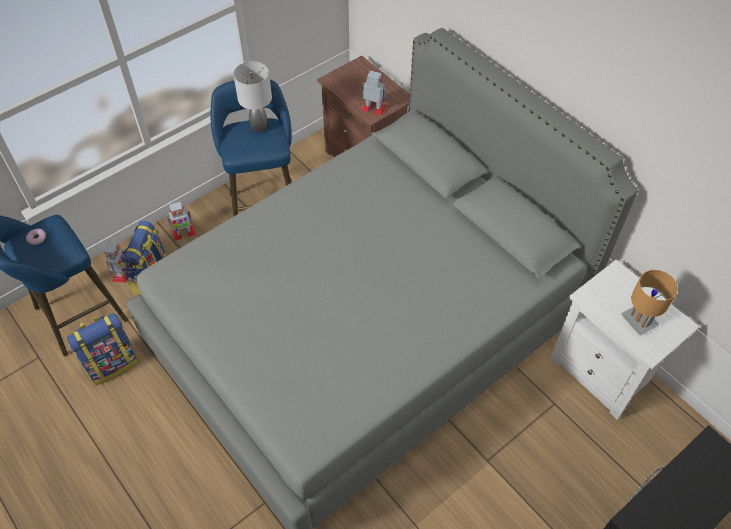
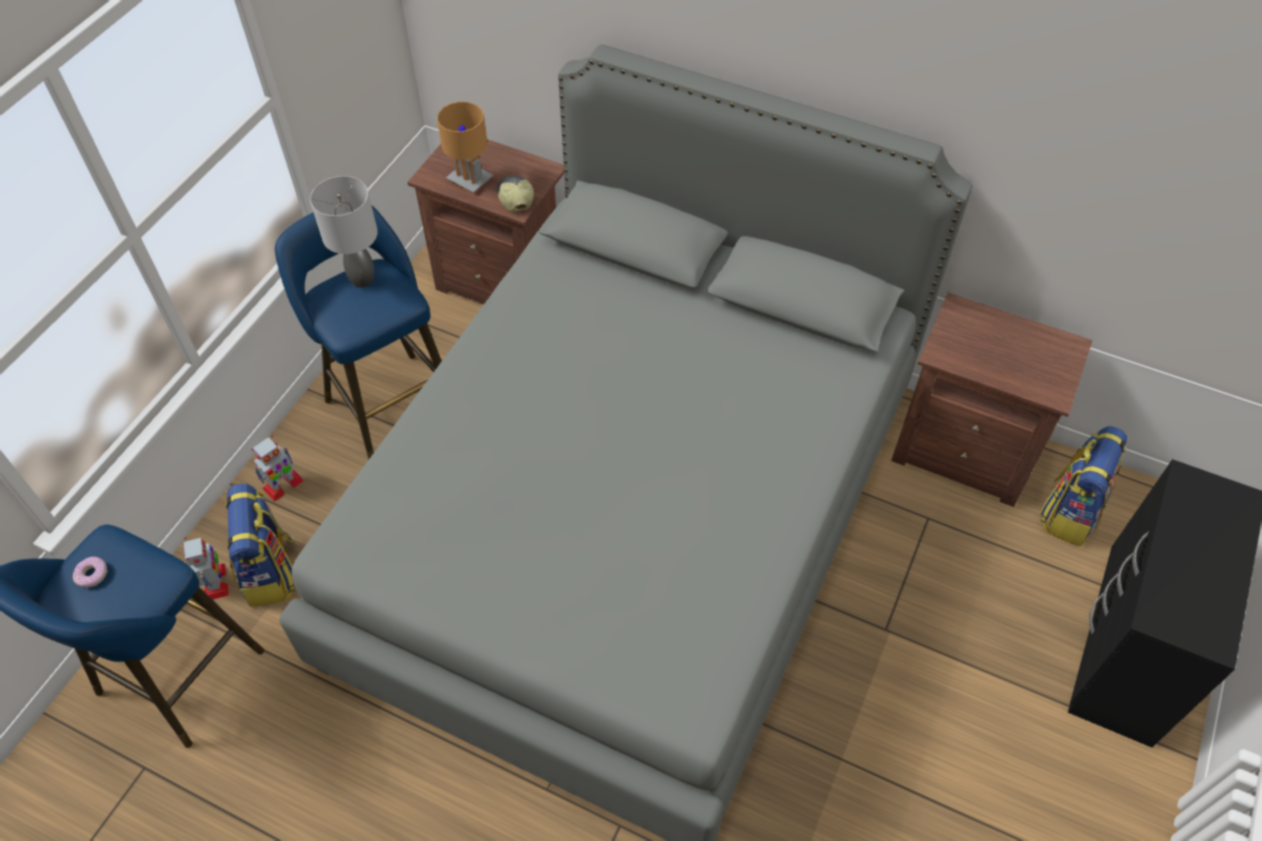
camera: 25 degrees left, 0 degrees up
backpack [67,313,139,386] -> backpack moved to [1040,426,1127,547]
toy robot [360,70,386,116] -> cap [496,176,534,213]
white nightstand [550,260,700,420] -> brown nightstand [891,293,1092,507]
brown table lamp [621,270,678,335] -> brown table lamp moved to [437,102,493,193]

